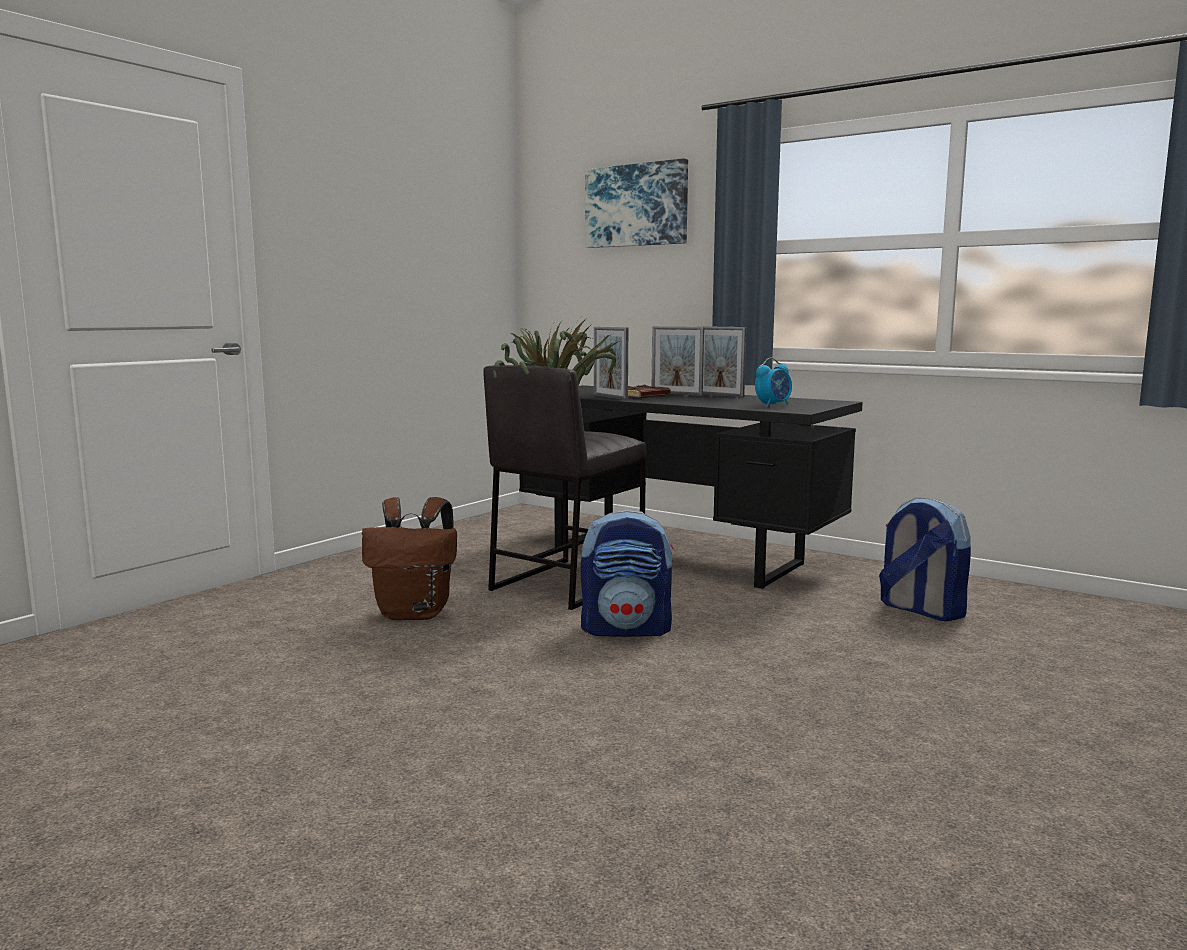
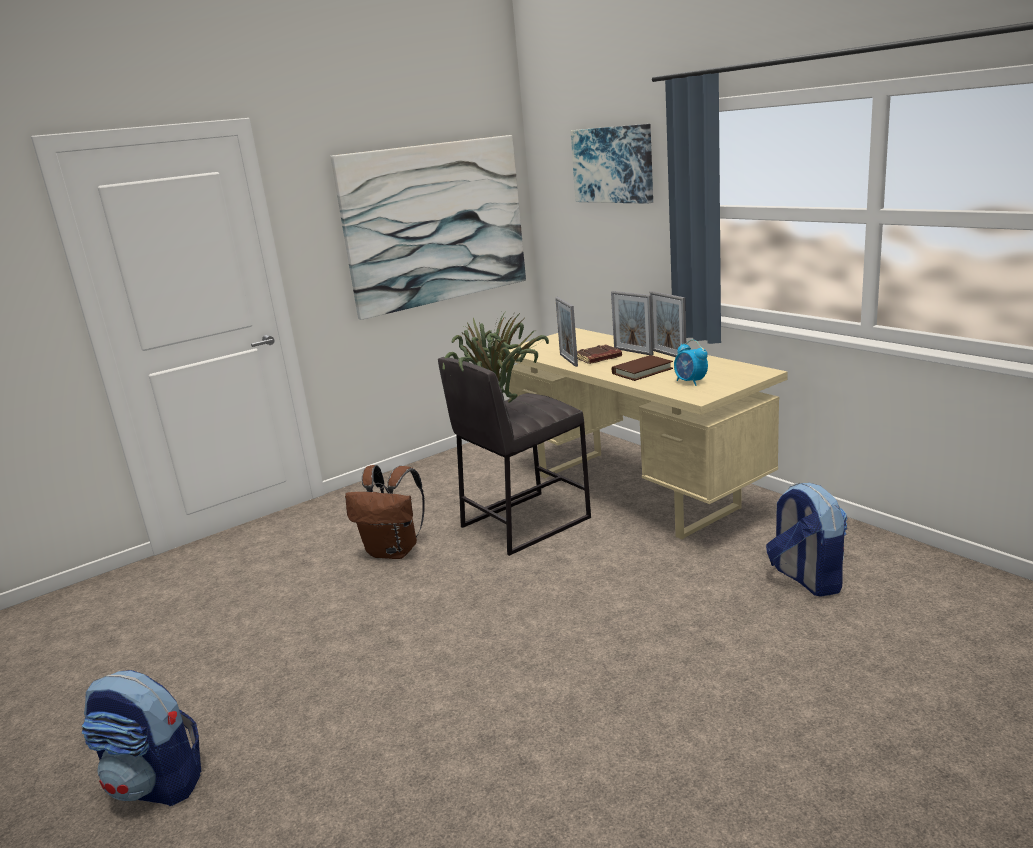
camera: 20 degrees right, 10 degrees up
black desk [519,385,863,589] -> beige desk [507,328,788,539]
backpack [581,510,674,637] -> backpack moved to [82,670,201,806]
alarm clock [755,358,792,407] -> alarm clock turned 75 degrees clockwise [674,340,708,386]
none -> picture [330,135,526,320]
none -> brown book [612,355,673,381]

